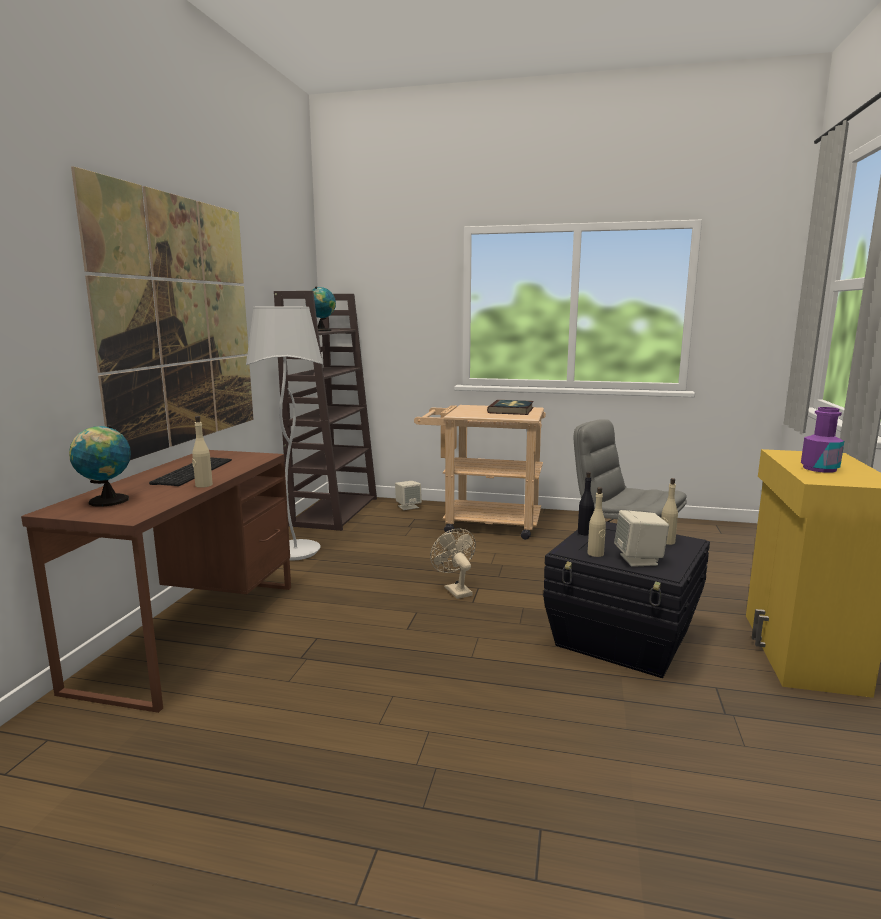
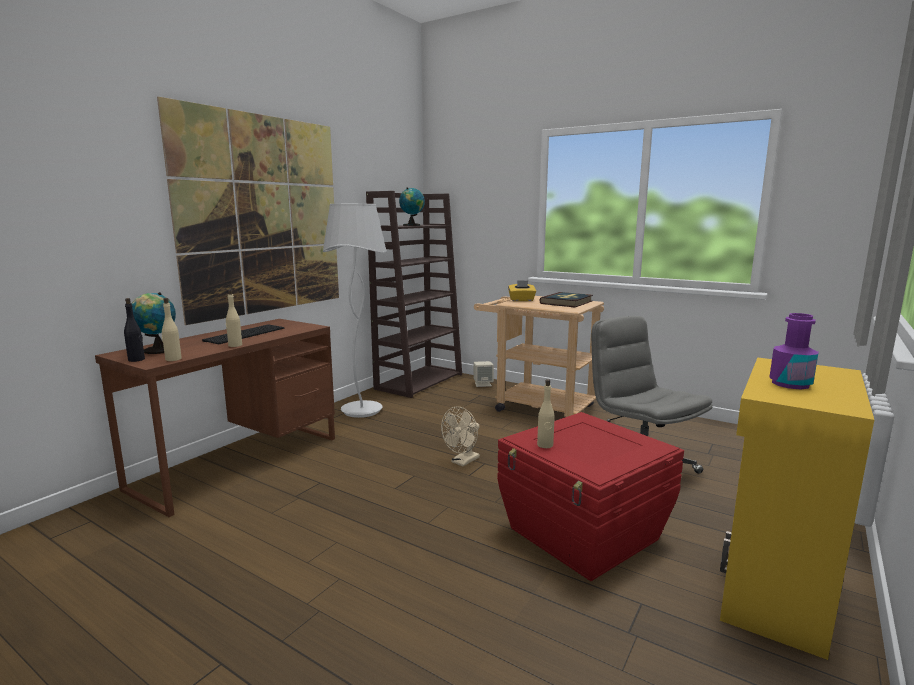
camera: 20 degrees right, 0 degrees up
beige fan [430,528,476,599] -> beige fan turned 135 degrees counterclockwise [441,407,480,466]
black storage box [543,521,710,678] -> red storage box [497,412,684,581]
black bottle [578,472,594,536] -> black bottle moved to [124,298,145,362]
beige speaker [614,510,669,567] -> none
beige bottle [661,478,678,545] -> beige bottle moved to [162,298,182,361]
none -> yellow tissue box [508,280,536,301]

